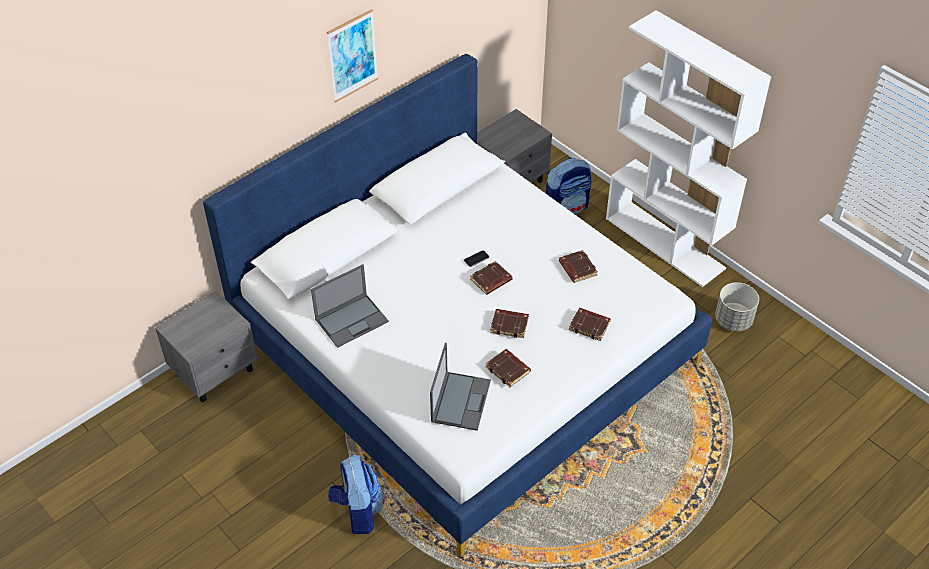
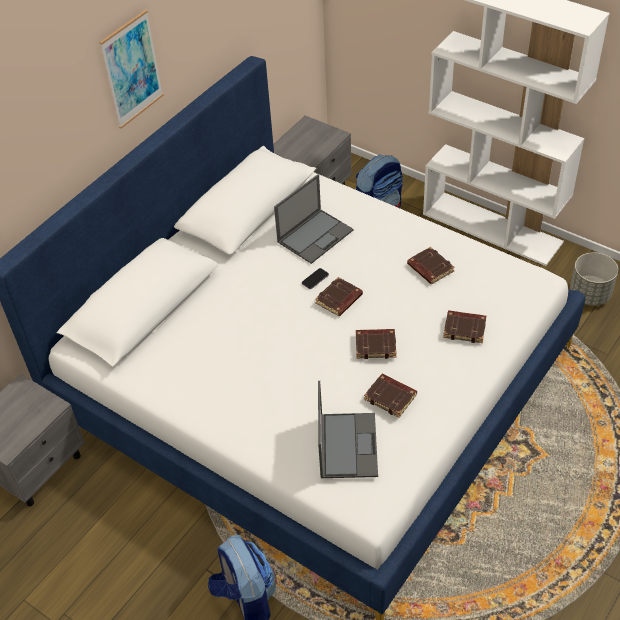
camera: 10 degrees left, 0 degrees up
laptop [311,264,389,348] -> laptop moved to [274,174,354,264]

